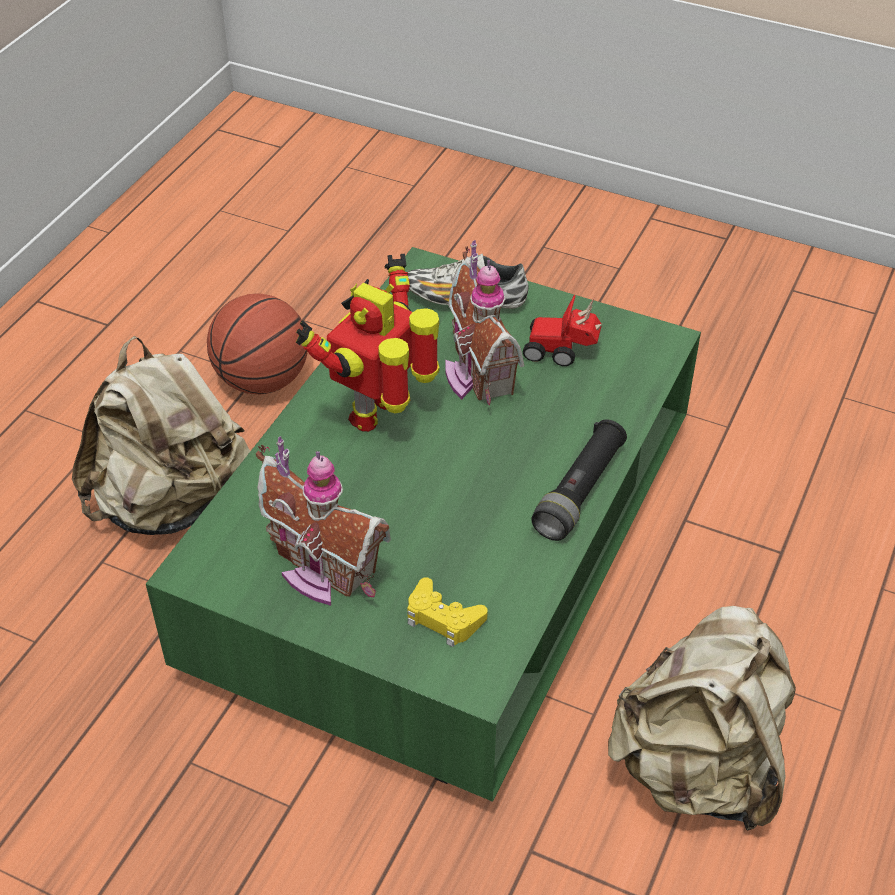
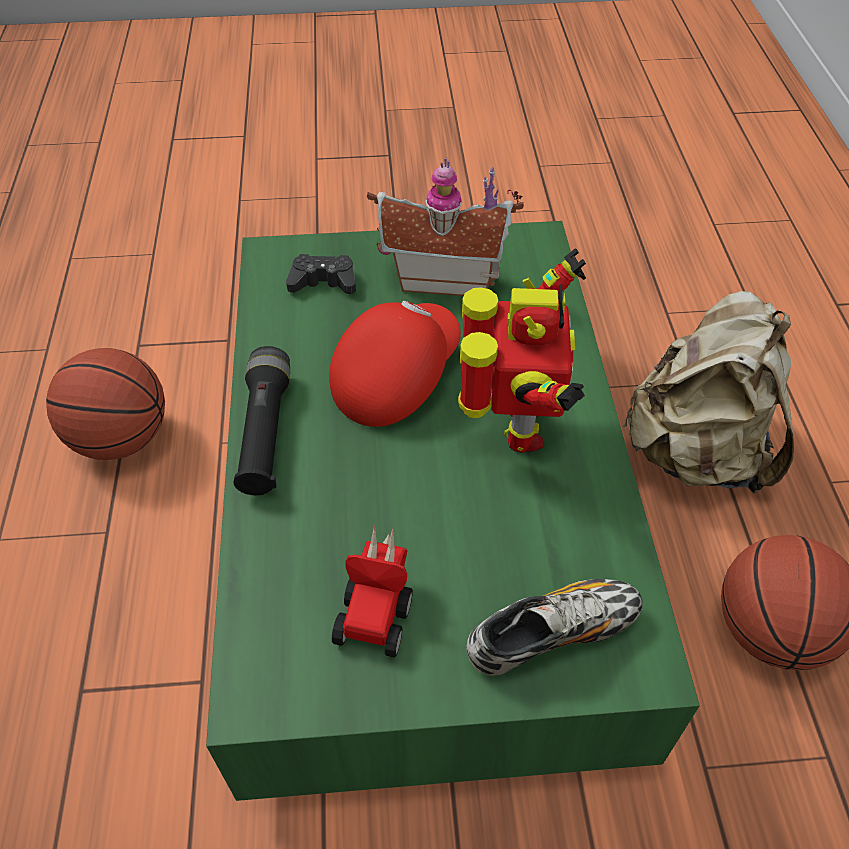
camera: 150 degrees right, 5 degrees up
yellow game controller [407,577,488,647] -> black game controller [286,254,356,294]
toy house [445,240,524,405] -> none
toy car [523,295,602,366] -> toy car turned 120 degrees clockwise [332,525,413,658]
beige backpack [608,606,796,830] -> basketball [46,348,165,460]
none -> red cap [329,301,461,427]

